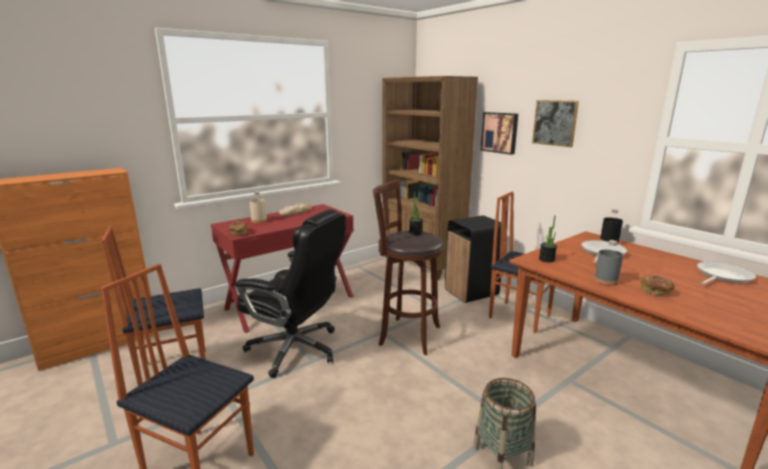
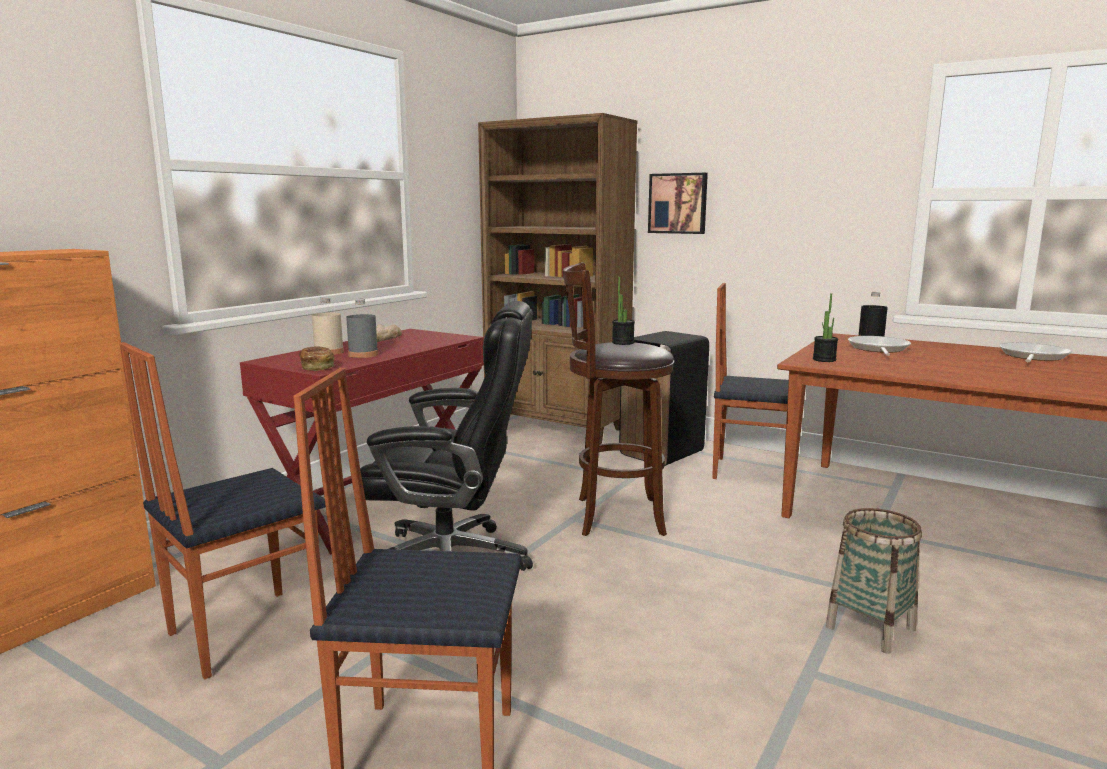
camera: 20 degrees left, 5 degrees down
picture [532,100,579,147] -> none
grey bottle [594,240,623,286] -> grey bottle moved to [346,299,378,358]
bread [641,276,675,296] -> none

